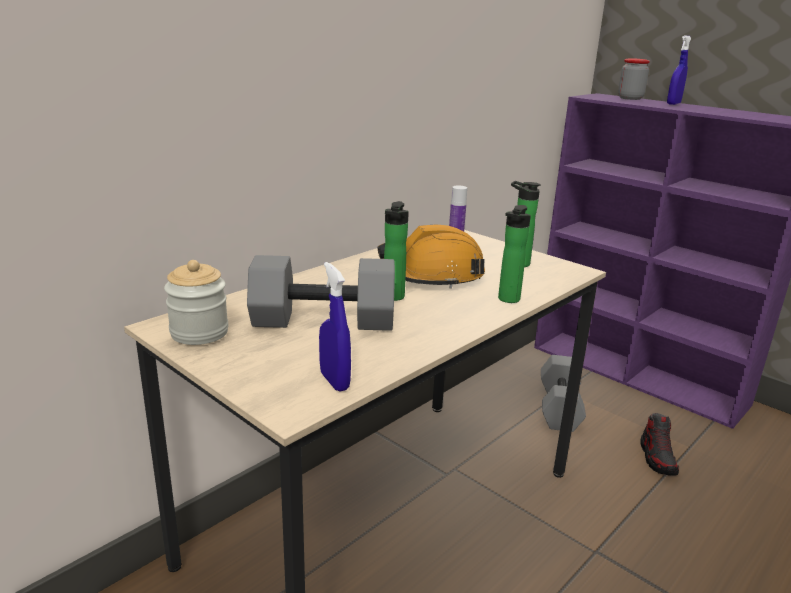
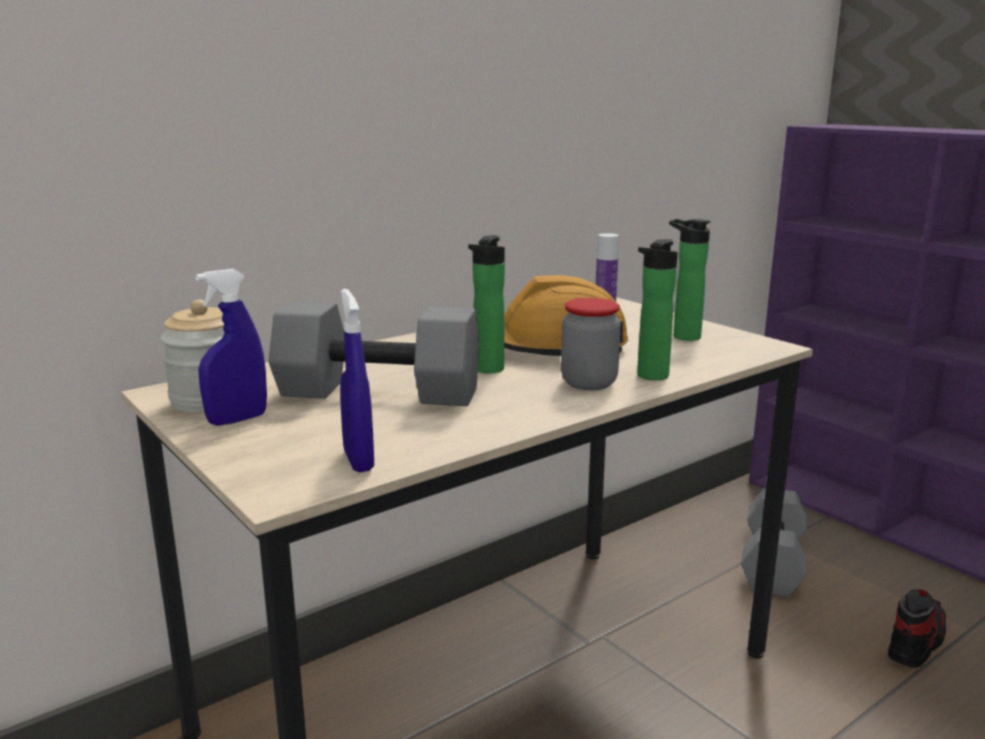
camera: 10 degrees right, 5 degrees down
jar [618,58,650,100] -> jar moved to [561,298,621,390]
shoe [640,413,679,476] -> shoe turned 150 degrees counterclockwise [888,589,946,668]
blue spray bottle [667,35,691,105] -> blue spray bottle moved to [196,269,267,426]

